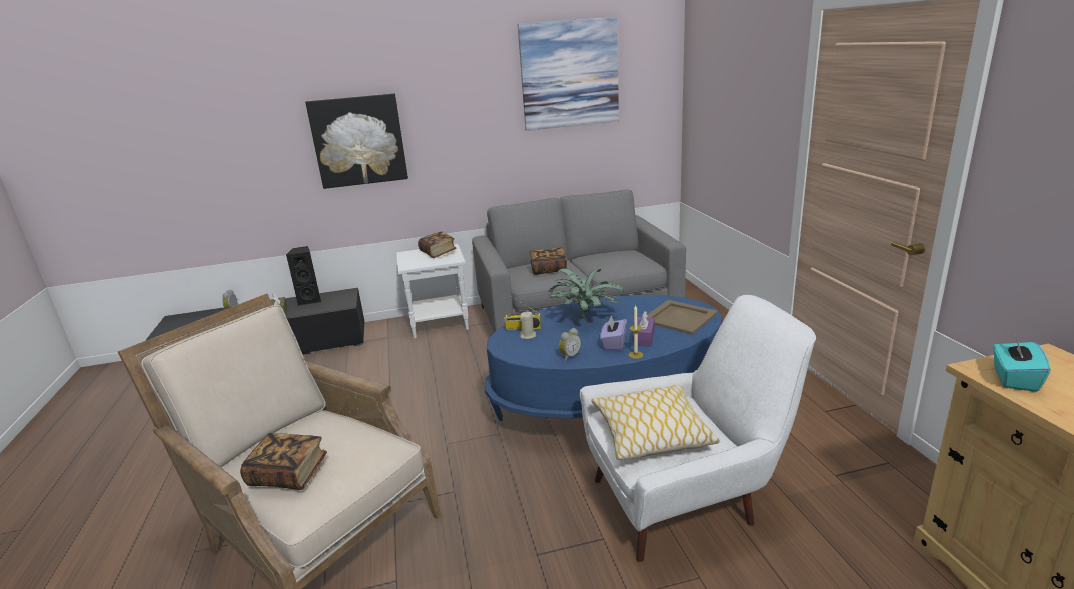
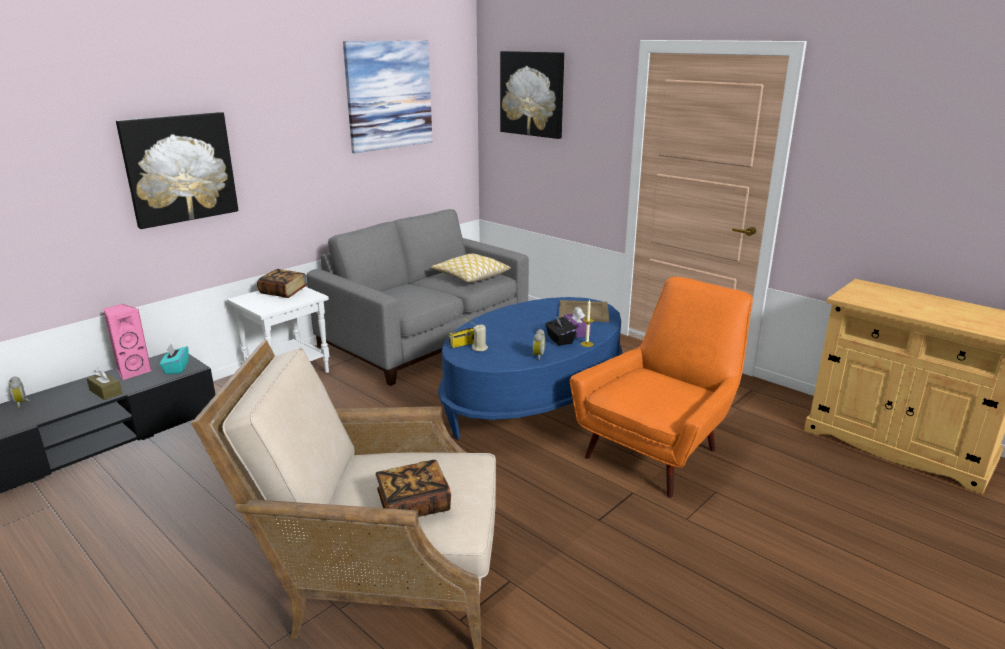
camera: 35 degrees left, 0 degrees up
black speaker [286,246,321,306] -> pink speaker [103,304,152,380]
book [529,248,567,275] -> none
potted plant [548,268,624,319] -> none
white armchair [580,295,816,562] -> orange armchair [570,277,753,498]
pillow [592,385,720,460] -> pillow moved to [431,253,511,283]
purple tissue box [600,315,627,351] -> black tissue box [545,316,576,345]
turquoise tissue box [993,337,1050,392] -> turquoise tissue box moved to [160,344,189,374]
none -> picture [500,51,564,139]

